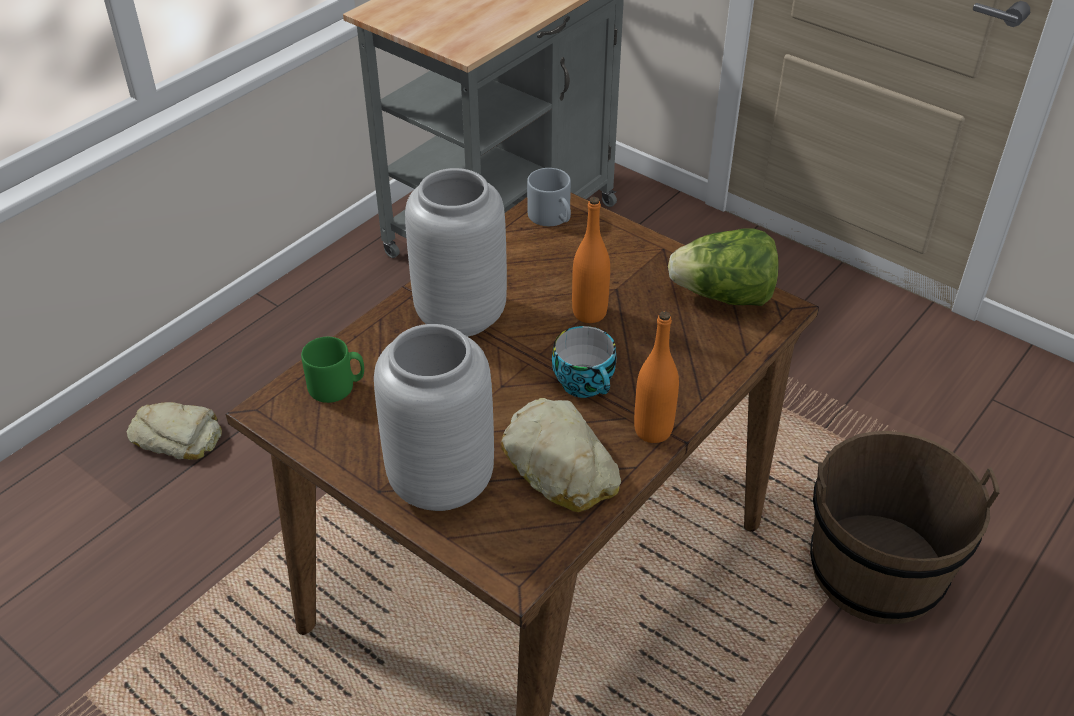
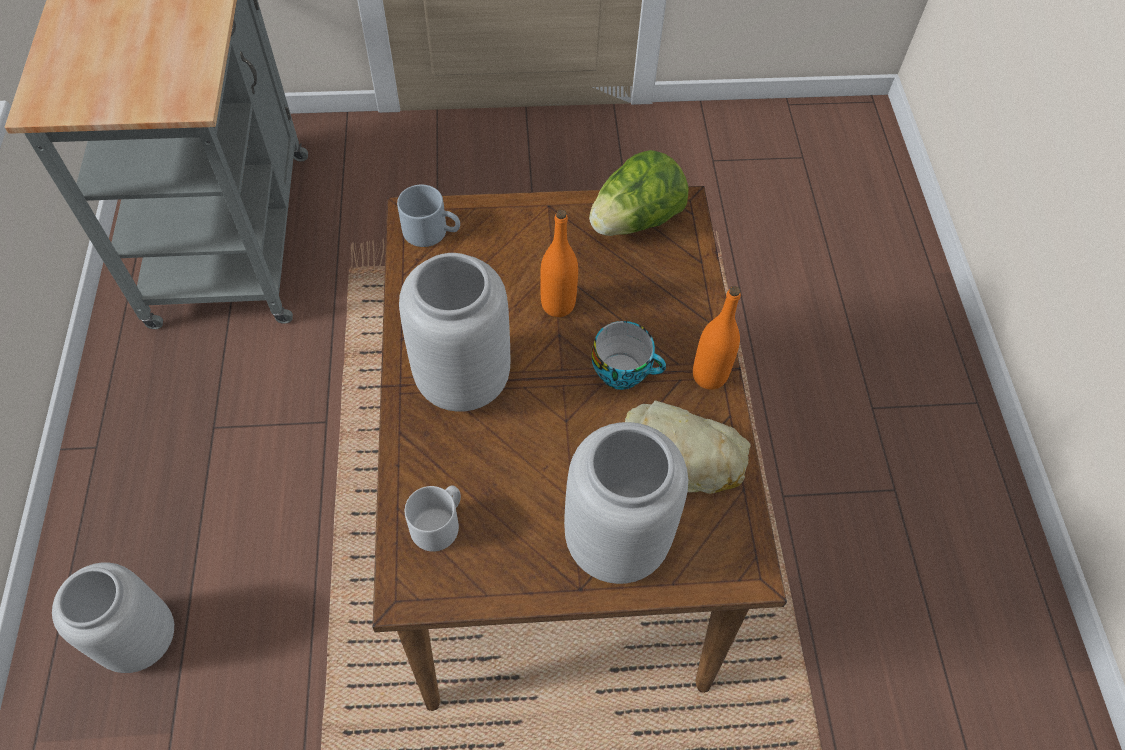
camera: 45 degrees left, 15 degrees up
bread [127,402,222,460] -> grey vase [52,562,174,673]
green mug [301,337,364,403] -> grey mug [405,485,461,552]
brown bucket [810,431,1000,624] -> none

